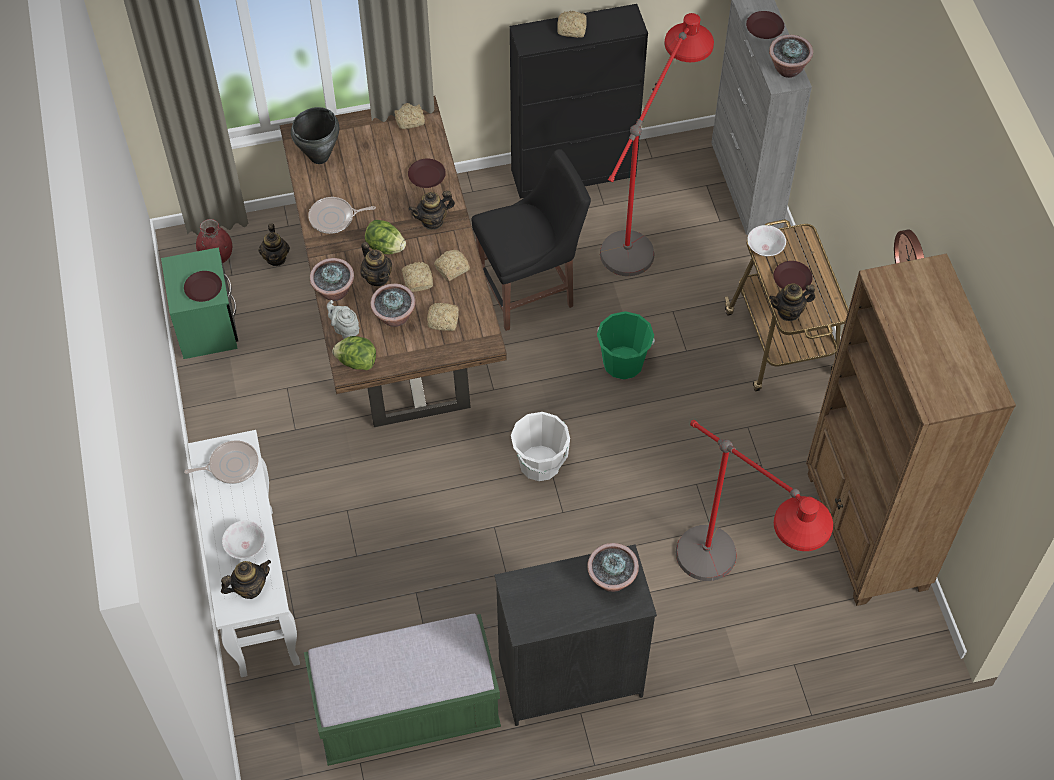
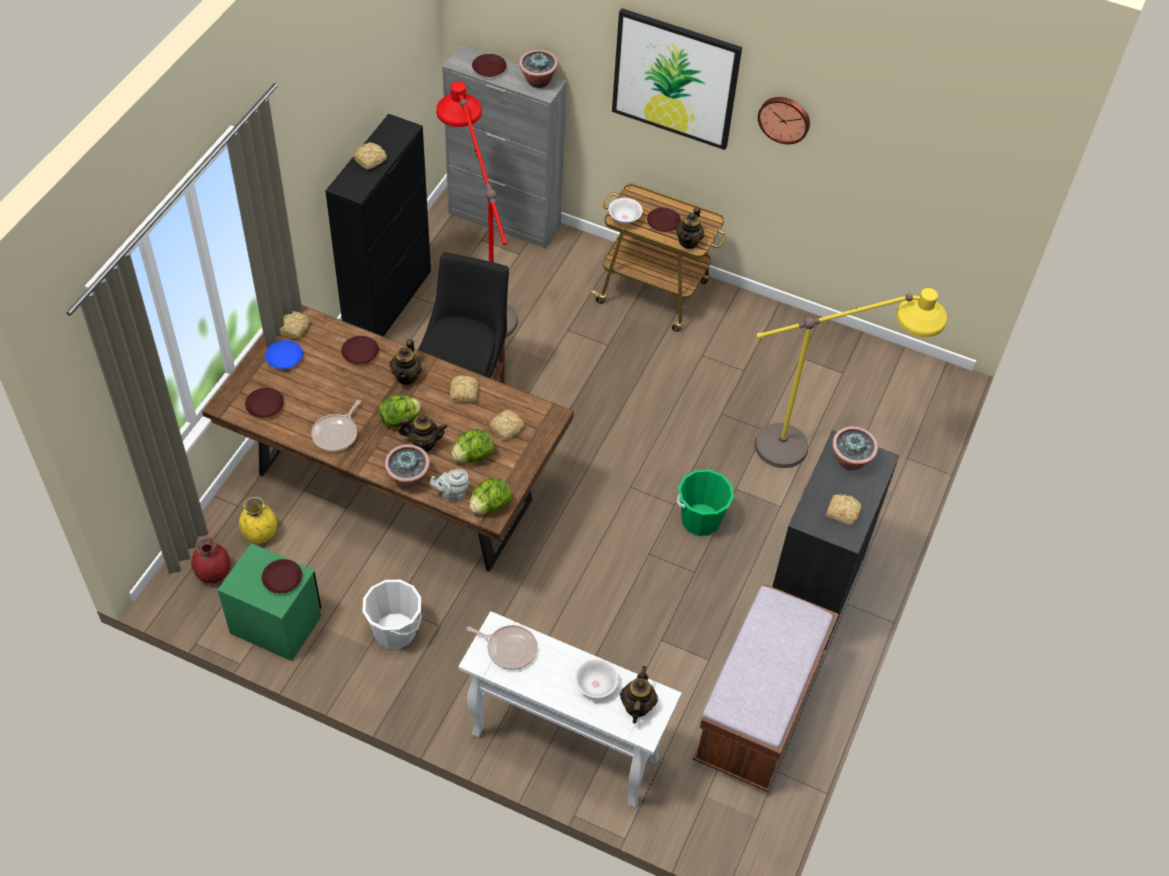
camera: 55 degrees left, 5 degrees down
frying pan [184,440,259,484] -> frying pan turned 90 degrees clockwise [466,625,537,670]
teapot [259,223,290,266] -> yellow vase [239,497,277,543]
black cooking pot [291,107,339,164] -> brown plate [245,388,284,418]
green bench [304,614,501,766] -> brown bench [693,584,839,792]
potted plant [370,284,416,327] -> lettuce [452,429,494,463]
bread [402,262,433,292] -> bread moved to [826,494,861,526]
white bucket [511,412,570,481] -> white bucket moved to [362,580,422,649]
green bucket [597,311,655,380] -> green bucket moved to [676,470,734,536]
red floor lamp [676,420,833,581] -> yellow floor lamp [755,288,947,468]
brown bookcase [806,253,1016,606] -> none
none -> blue plate [265,340,303,369]
none -> picture [612,8,742,150]

